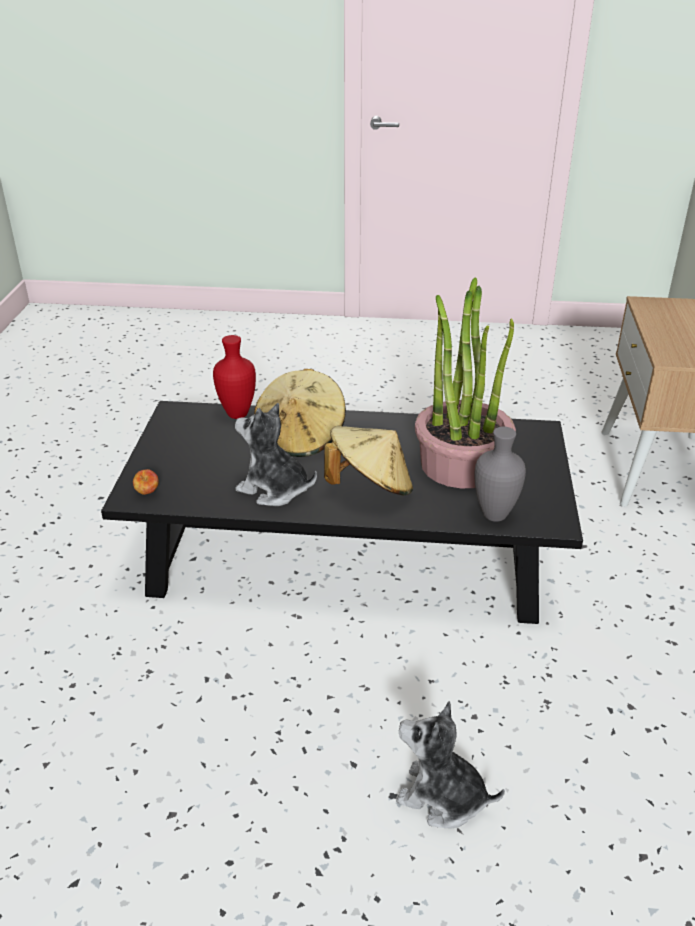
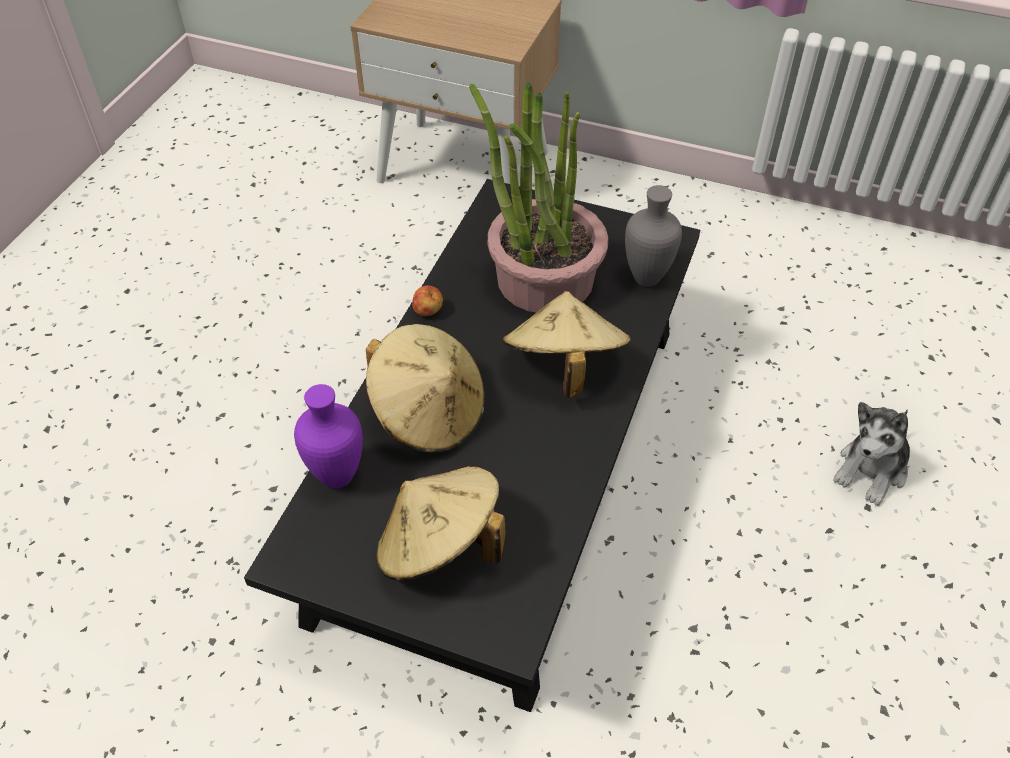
camera: 75 degrees left, 15 degrees up
apple [133,469,159,495] -> apple moved to [412,285,443,316]
red vase [213,335,256,419] -> purple vase [294,384,363,488]
plush toy [235,403,317,507] -> none
none -> beige hat [376,466,505,581]

